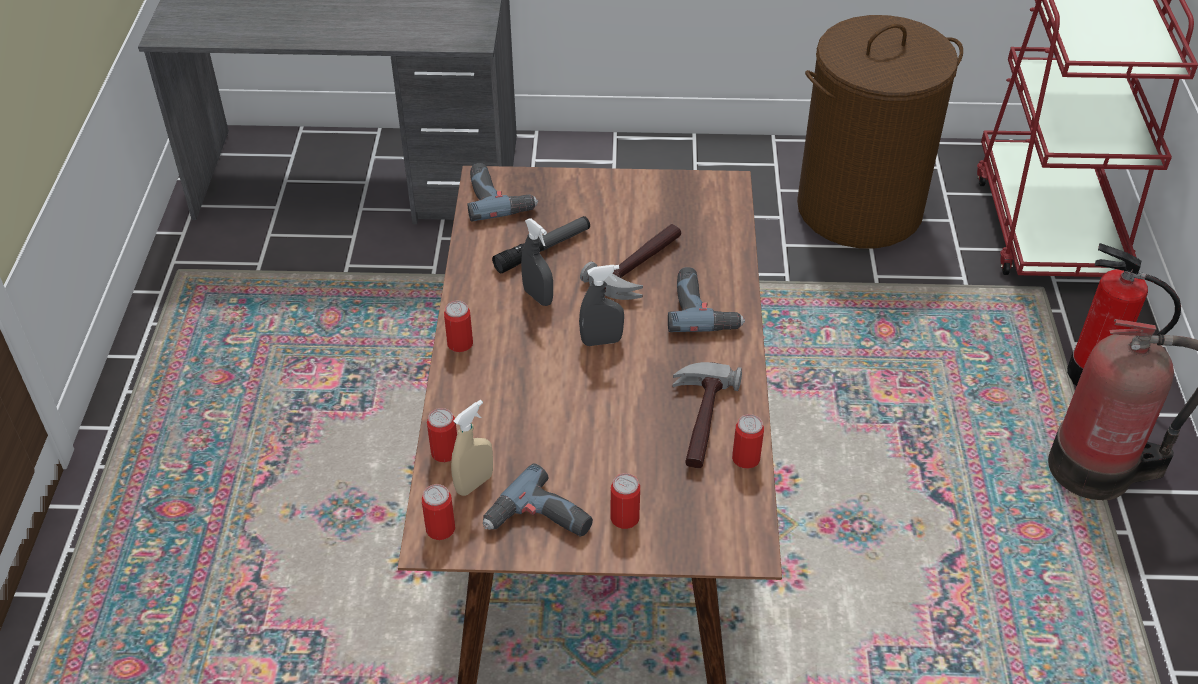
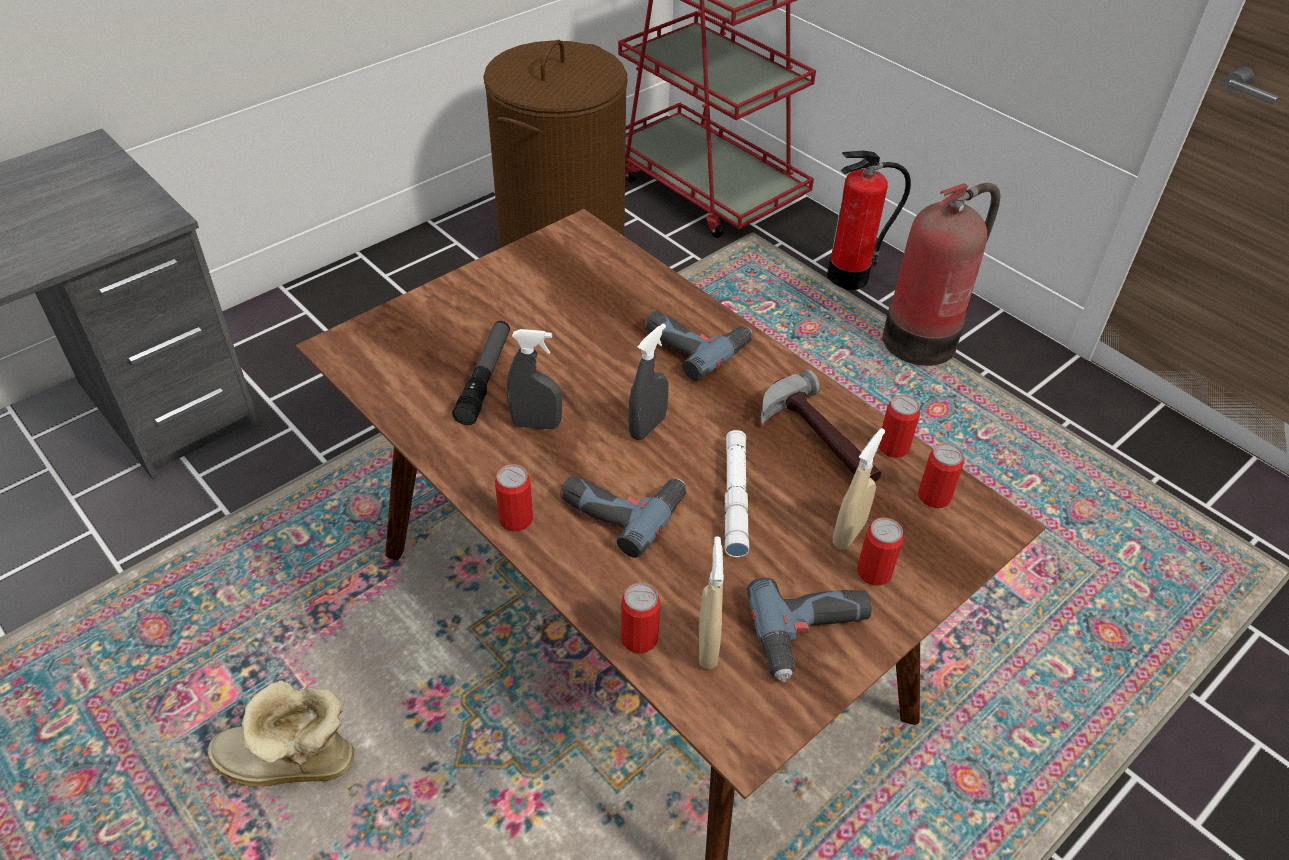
camera: 45 degrees left, 0 degrees up
can [422,484,455,540] -> can moved to [918,443,964,508]
power drill [468,163,538,221] -> power drill moved to [560,476,686,558]
hammer [580,224,681,300] -> none
none -> boot [208,680,354,787]
none -> white flashlight [725,430,749,557]
none -> beige spray bottle [833,428,885,550]

